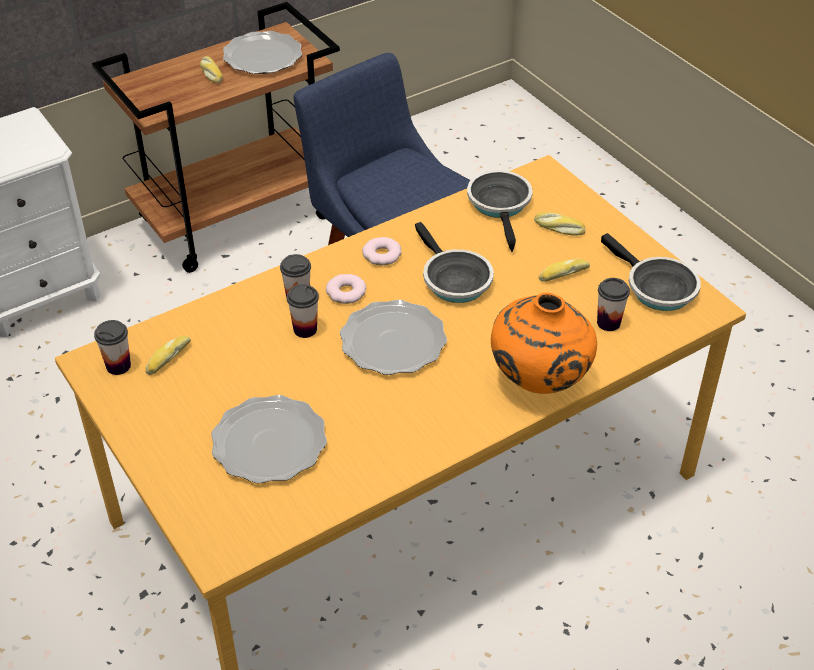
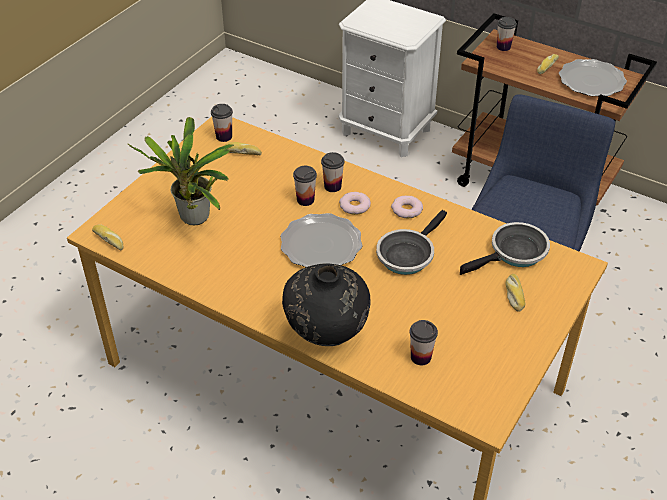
camera: 65 degrees right, 0 degrees up
plate [211,395,327,484] -> potted plant [128,117,234,225]
orange vase [491,293,597,394] -> black vase [282,263,371,346]
bread [538,259,590,282] -> bread moved to [92,225,123,250]
frying pan [601,233,701,311] -> none
none -> cup [497,17,517,51]

